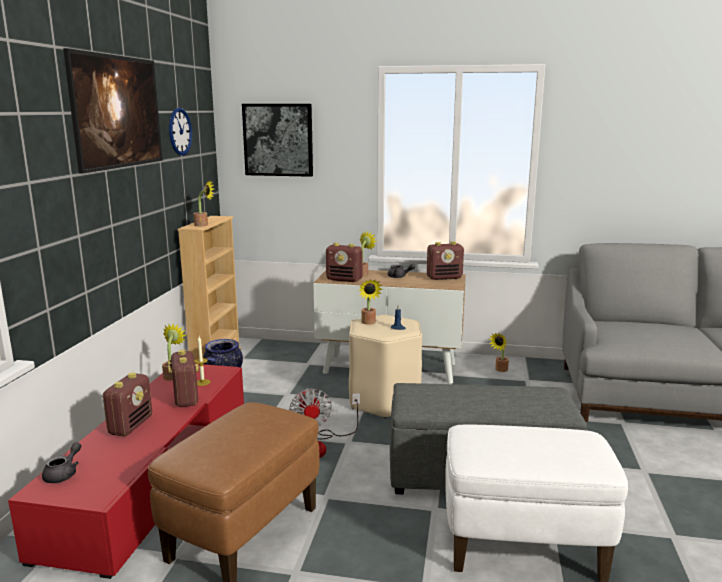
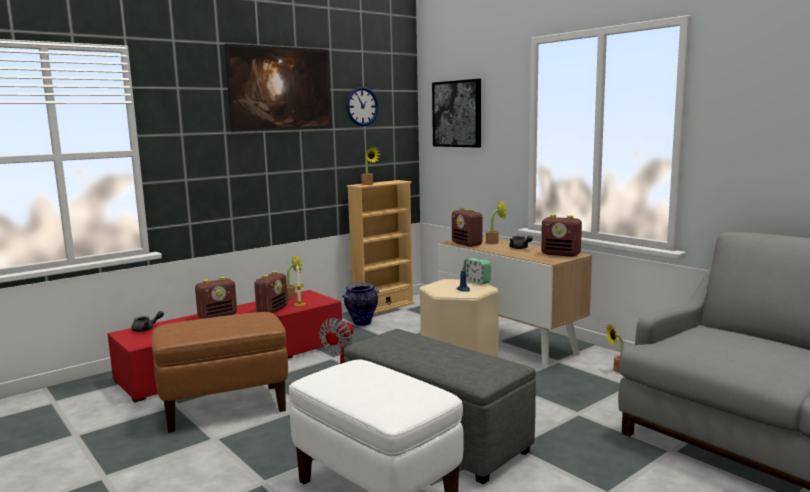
camera: 40 degrees right, 5 degrees down
potted plant [358,279,383,325] -> none
none -> alarm clock [464,258,491,285]

